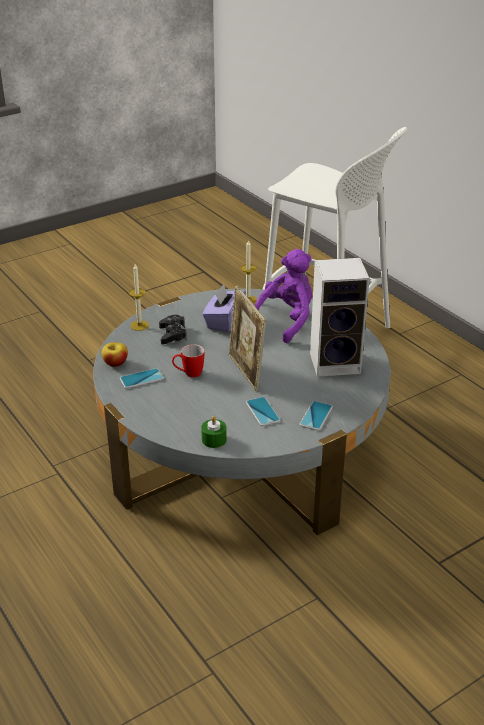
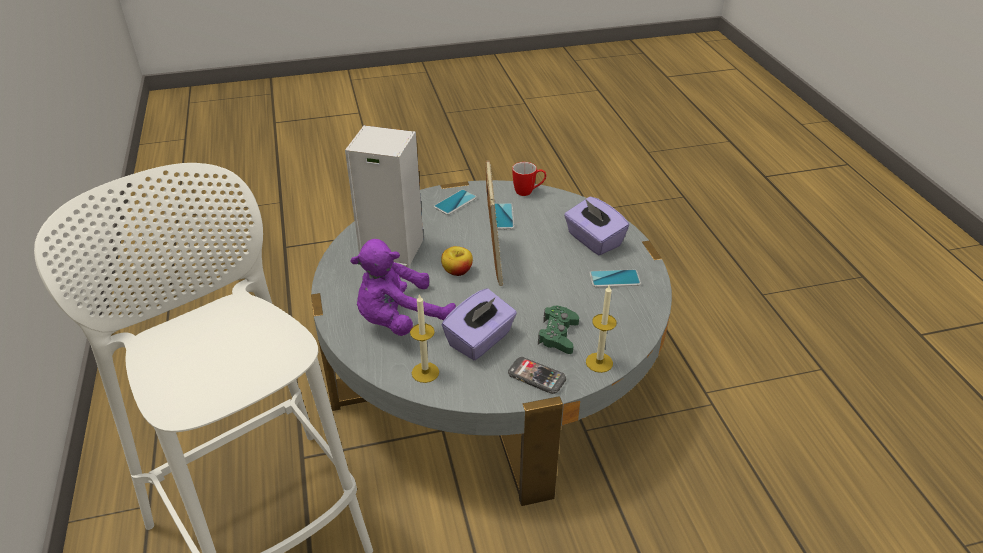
camera: 160 degrees left, 5 degrees up
apple [101,343,128,367] -> apple moved to [441,246,473,276]
black game controller [159,315,187,345] -> green game controller [538,306,579,354]
mug [172,344,204,377] -> mug moved to [512,162,546,196]
green candle [201,416,227,448] -> none
none -> phone [508,357,566,394]
none -> purple tissue box [564,197,629,256]

